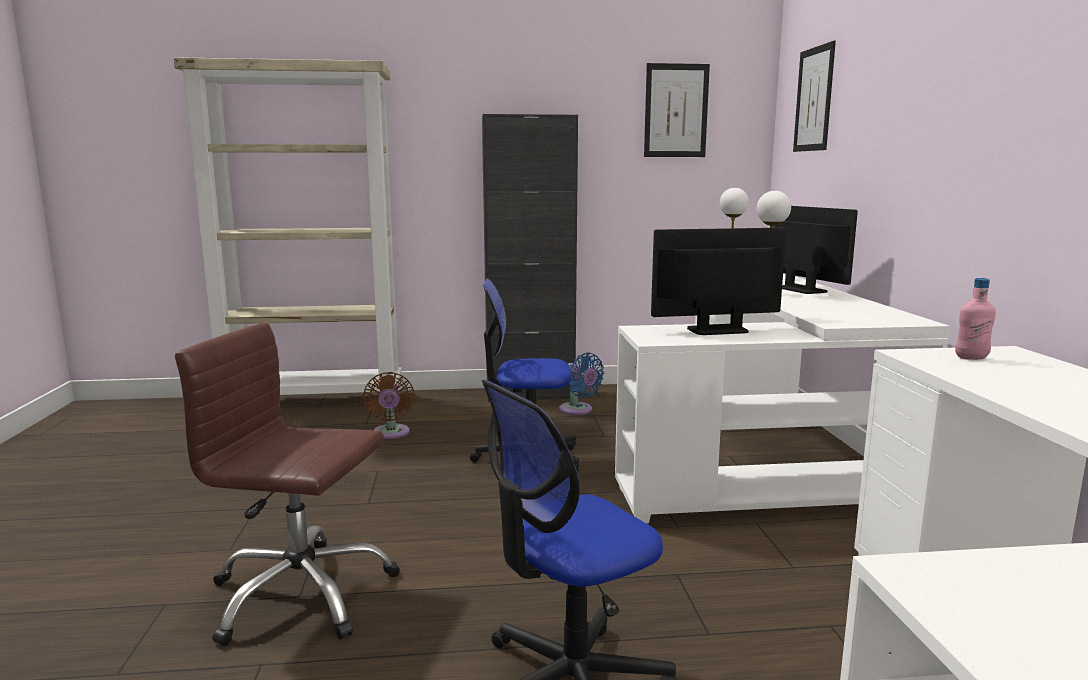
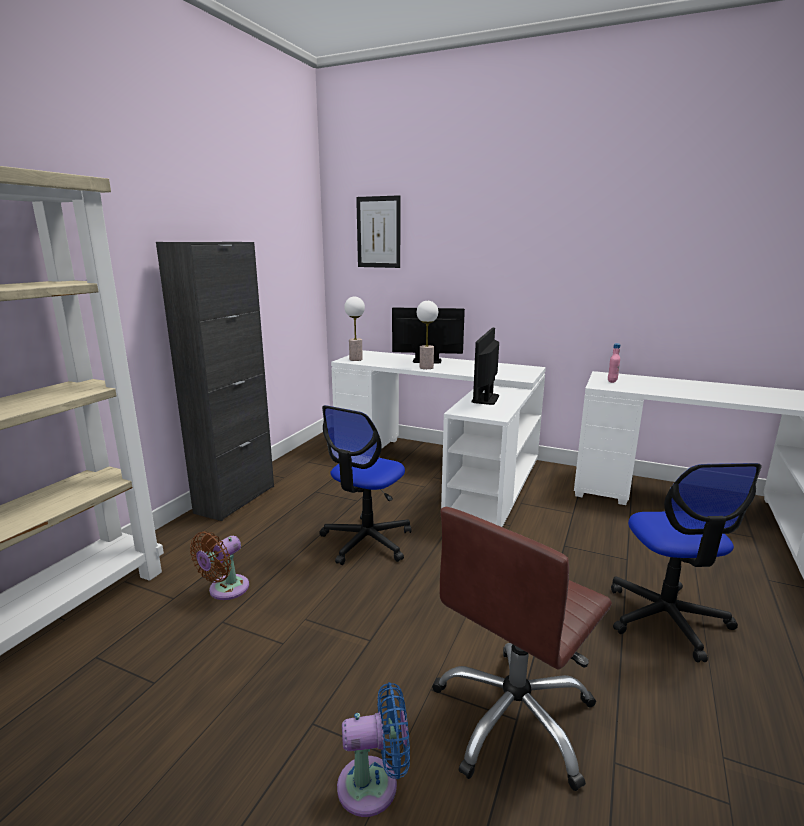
camera: 60 degrees left, 5 degrees up
brown fan [363,372,415,439] -> brown fan turned 105 degrees clockwise [190,531,249,600]
blue fan [559,352,604,415] -> blue fan moved to [337,682,410,817]
picture [644,63,710,157] -> none

